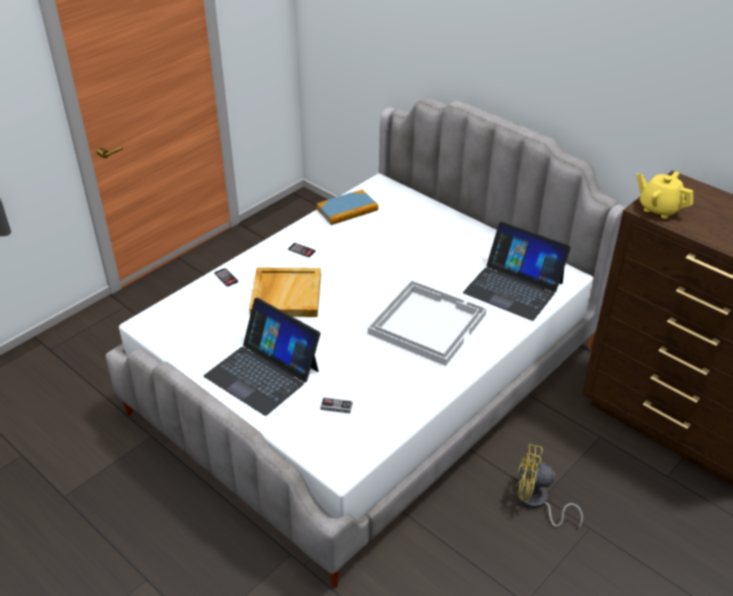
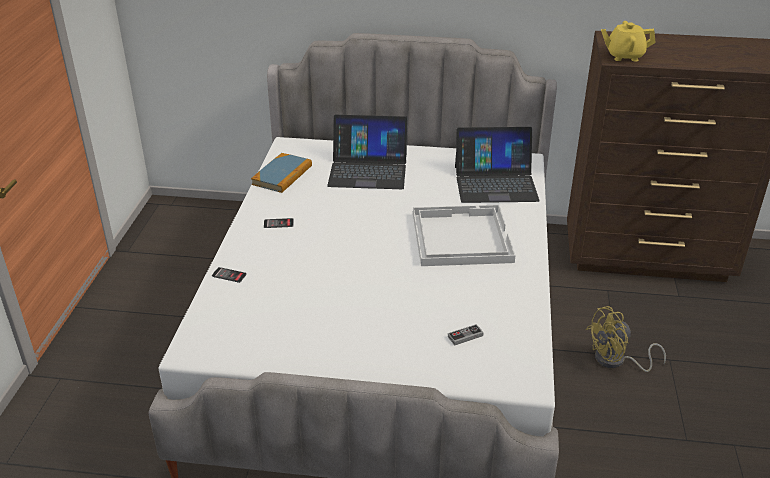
camera: 35 degrees left, 5 degrees down
laptop [204,298,320,416] -> laptop moved to [327,115,408,189]
beige tray [249,268,321,317] -> none

